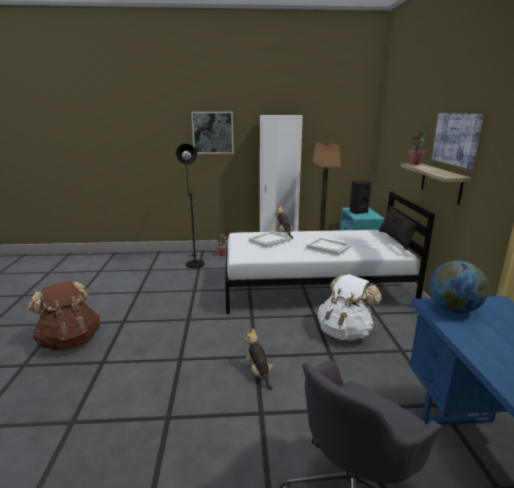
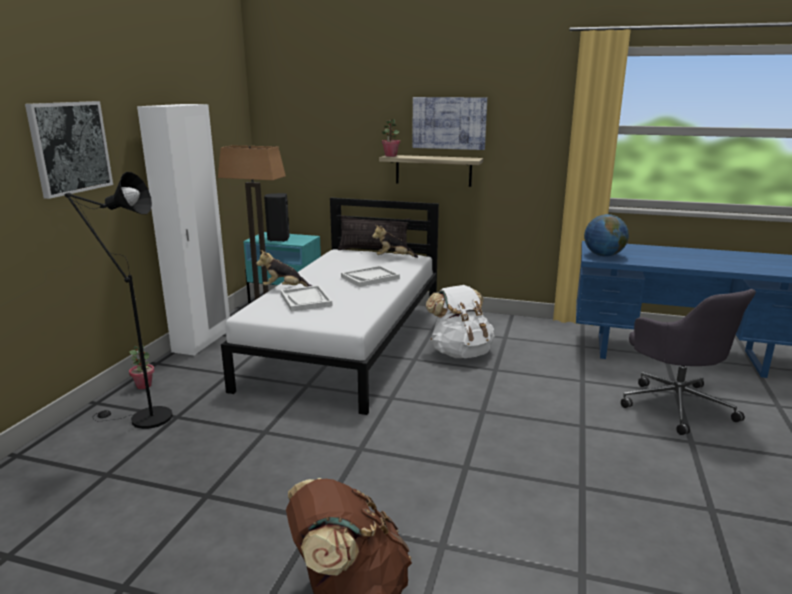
camera: 70 degrees left, 0 degrees up
plush toy [245,328,273,390] -> plush toy moved to [372,225,418,258]

